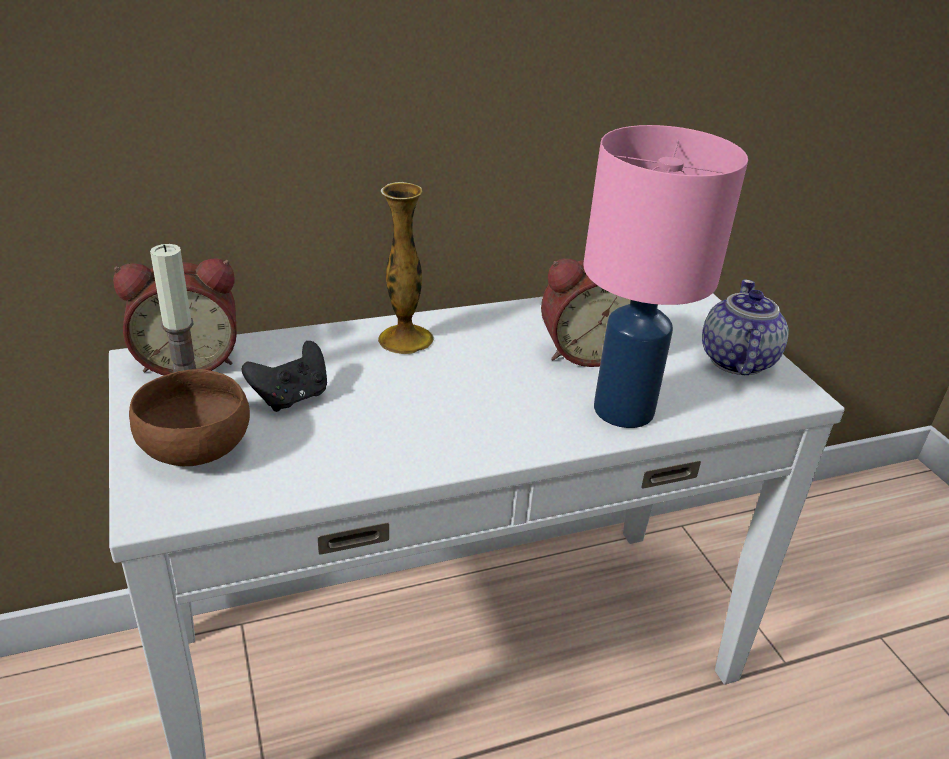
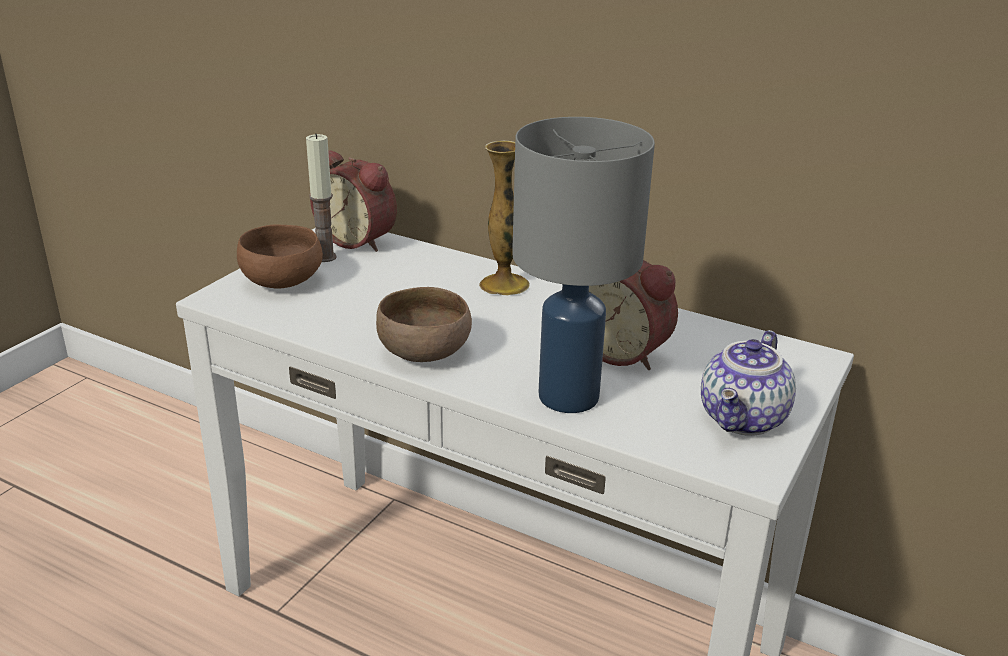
camera: 50 degrees right, 5 degrees down
black game controller [242,341,327,412] -> none
pink table lamp [583,125,748,428] -> grey table lamp [512,117,655,413]
teapot [702,279,788,375] -> teapot turned 150 degrees clockwise [701,330,796,436]
none -> brown bowl [376,287,472,362]

